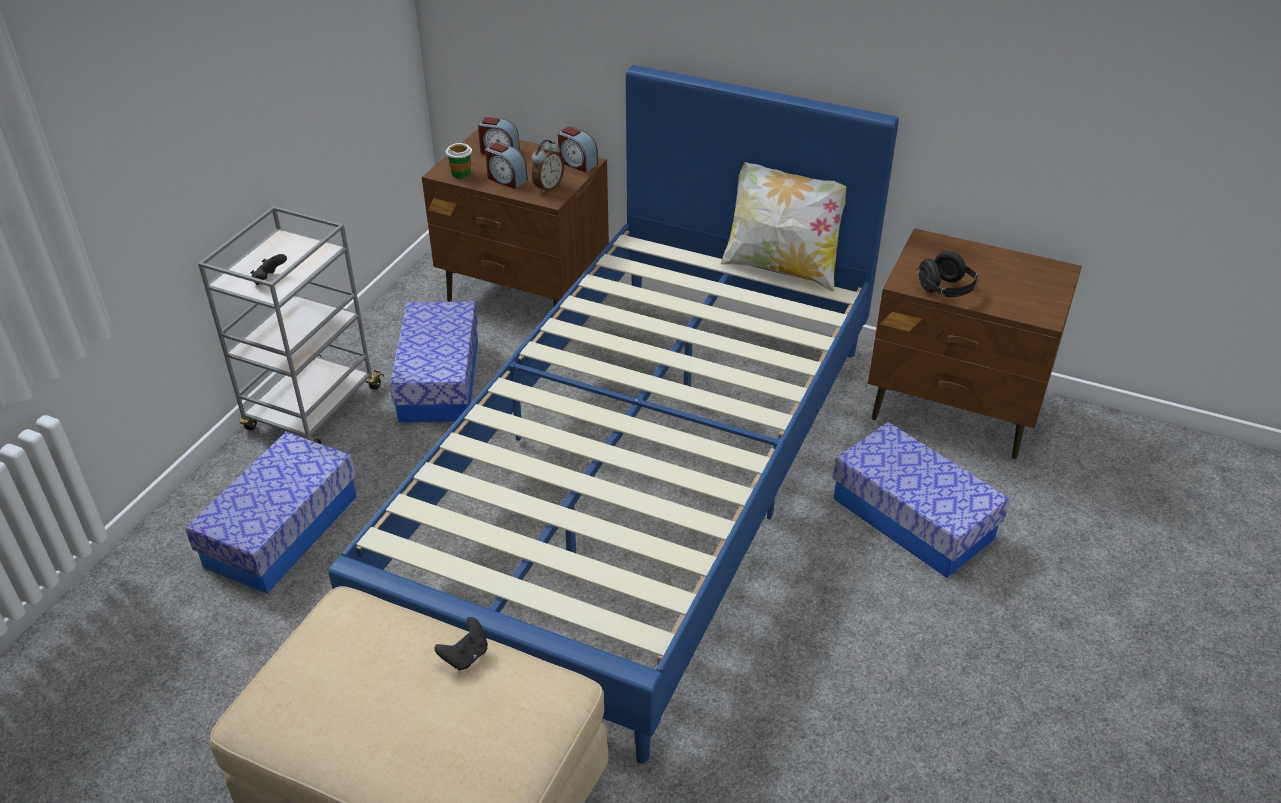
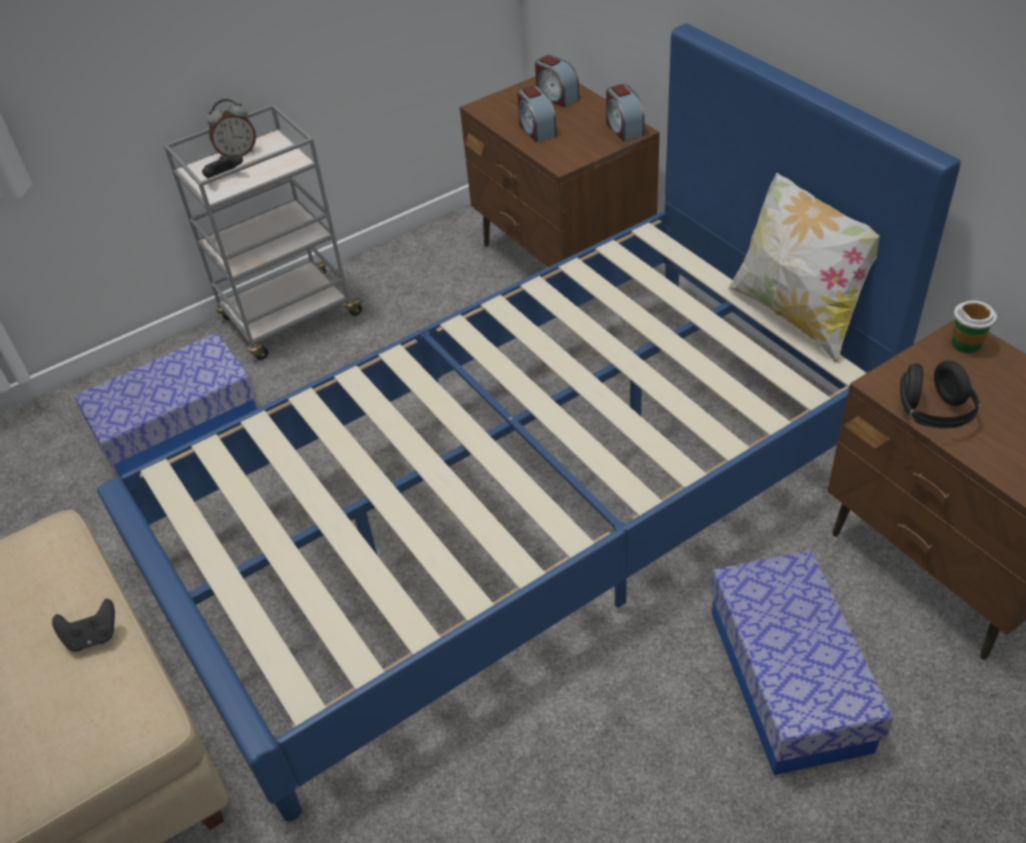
camera: 35 degrees right, 5 degrees up
storage box [390,301,478,423] -> none
cup [446,143,472,179] -> cup moved to [951,300,997,353]
alarm clock [532,140,564,193] -> alarm clock moved to [207,99,256,157]

